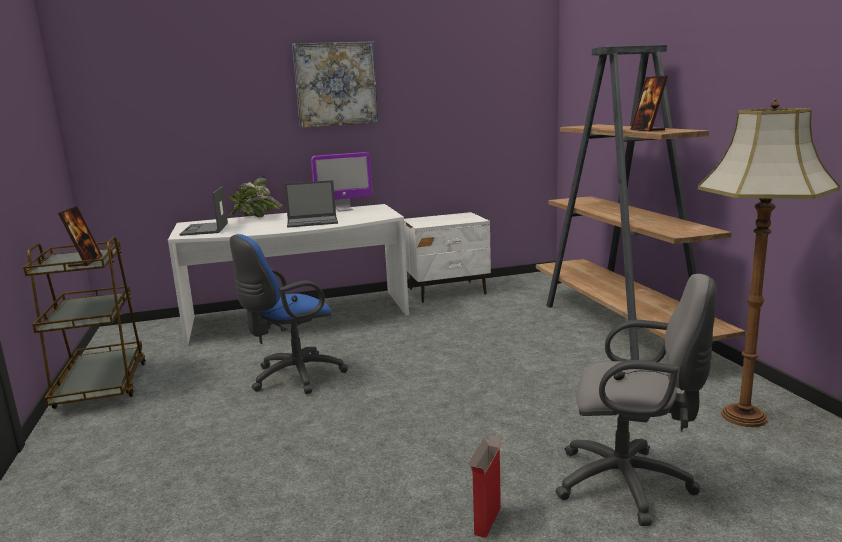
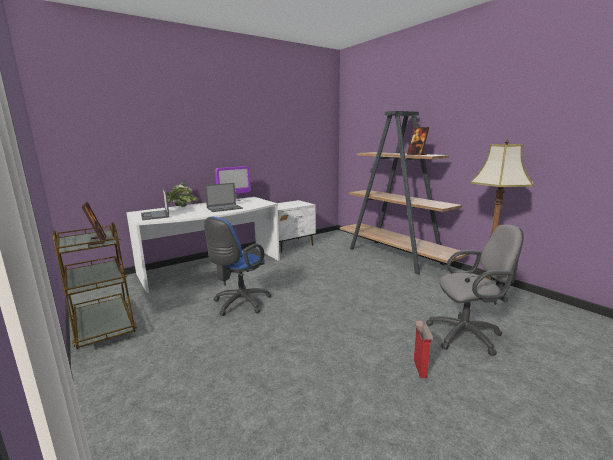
camera: 20 degrees left, 0 degrees up
picture [292,41,378,128] -> none

